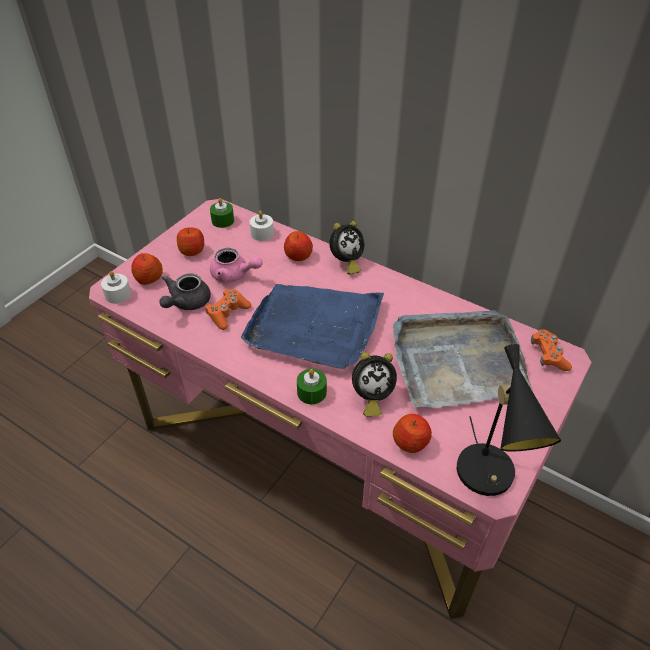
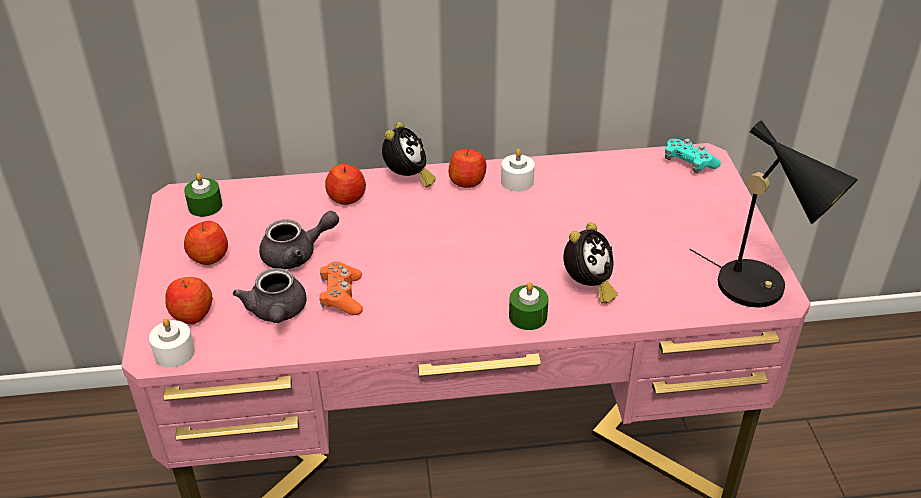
camera: 40 degrees left, 5 degrees down
pink teapot [210,248,262,282] -> grey teapot [259,211,339,269]
blue tray [241,284,384,369] -> none
white candle [250,211,274,241] -> white candle moved to [501,149,535,192]
grey tray [393,310,533,408] -> none
apple [393,414,432,453] -> apple moved to [449,149,486,188]
orange game controller [531,330,572,371] -> turquoise game controller [665,139,721,173]

